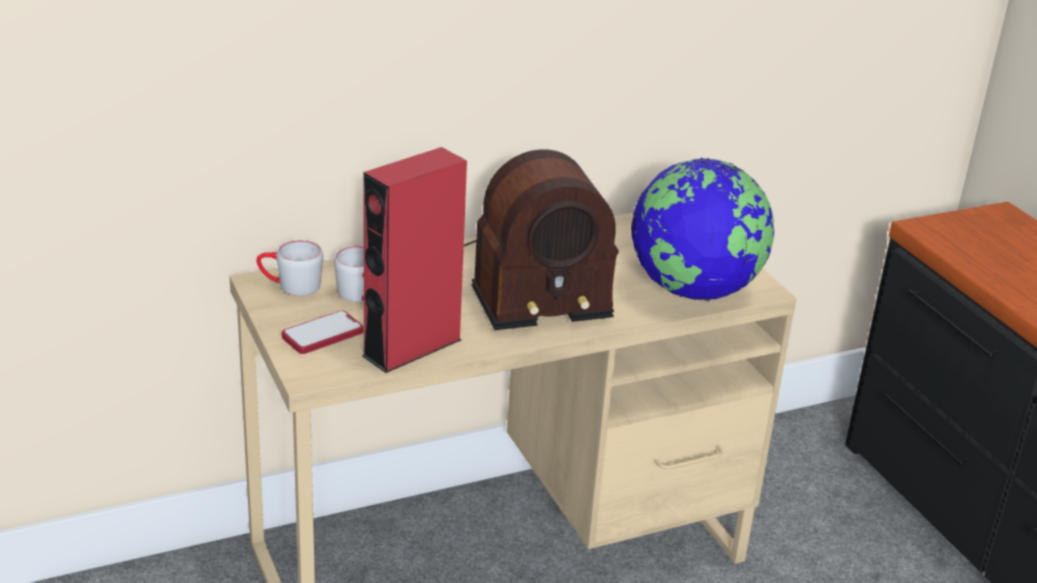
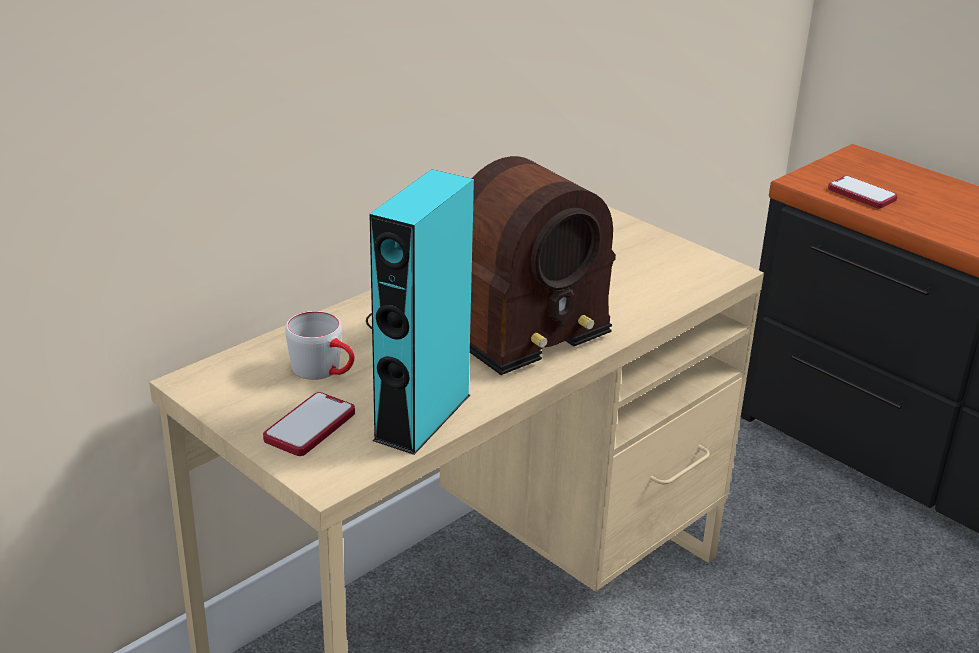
camera: 20 degrees left, 0 degrees up
grey mug [257,240,323,296] -> none
red speaker [362,147,467,373] -> turquoise speaker [370,169,474,455]
globe [631,158,774,302] -> none
none -> phone [828,176,898,209]

